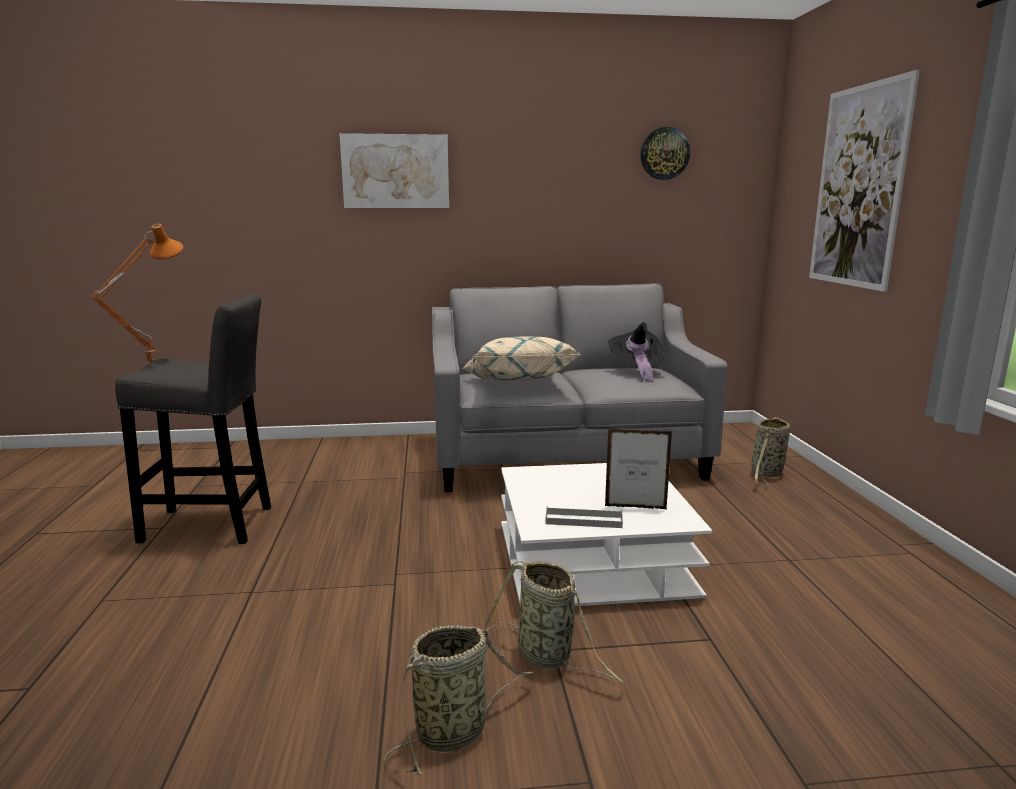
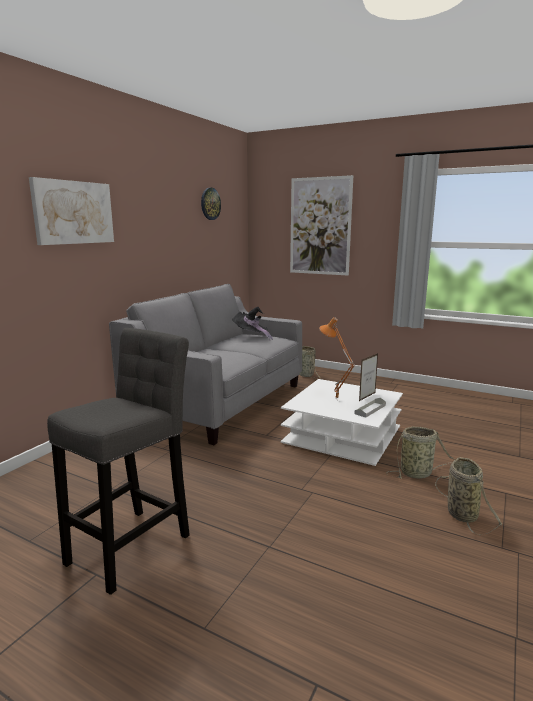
camera: 55 degrees left, 0 degrees up
orange table lamp [91,224,184,366] -> orange table lamp moved to [319,317,355,400]
beige pillow [462,336,581,382] -> none

